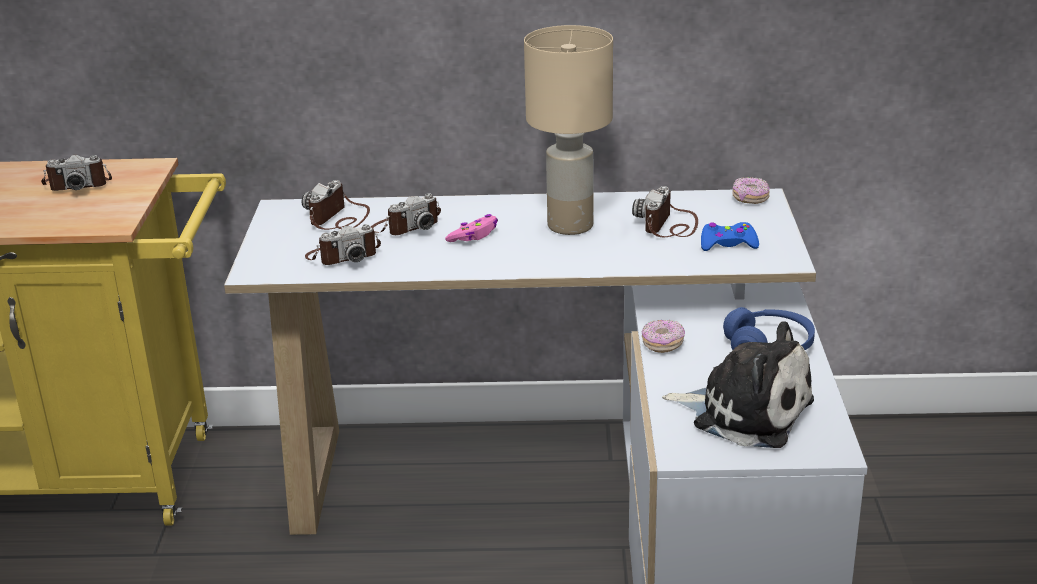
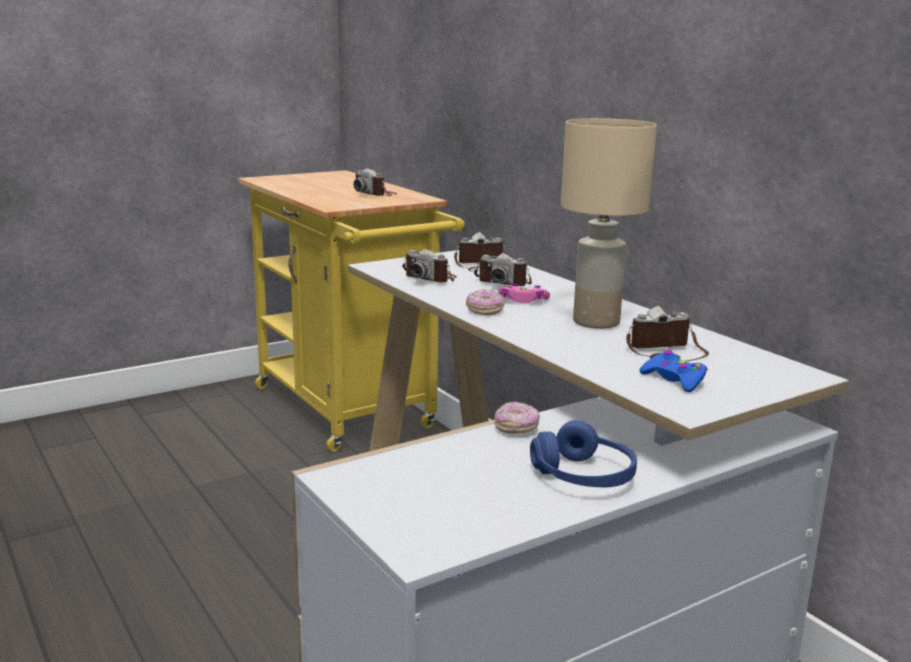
camera: 55 degrees right, 10 degrees down
plush toy [662,321,814,448] -> none
donut [732,177,770,204] -> donut moved to [466,289,504,315]

